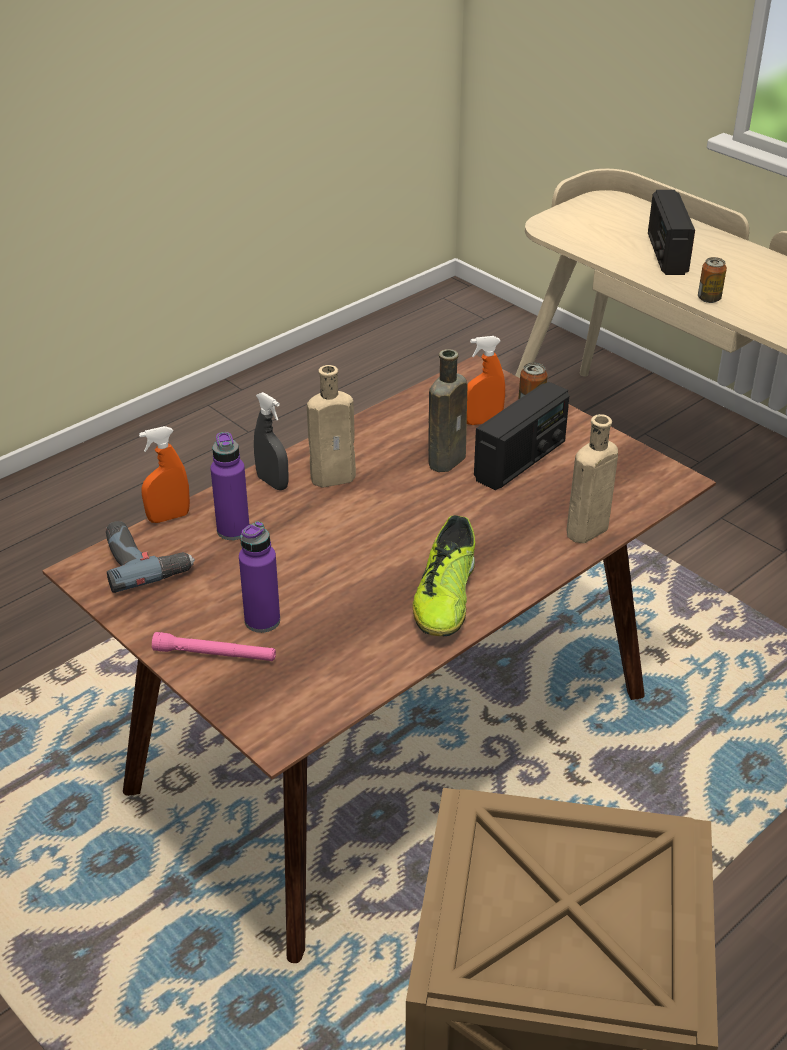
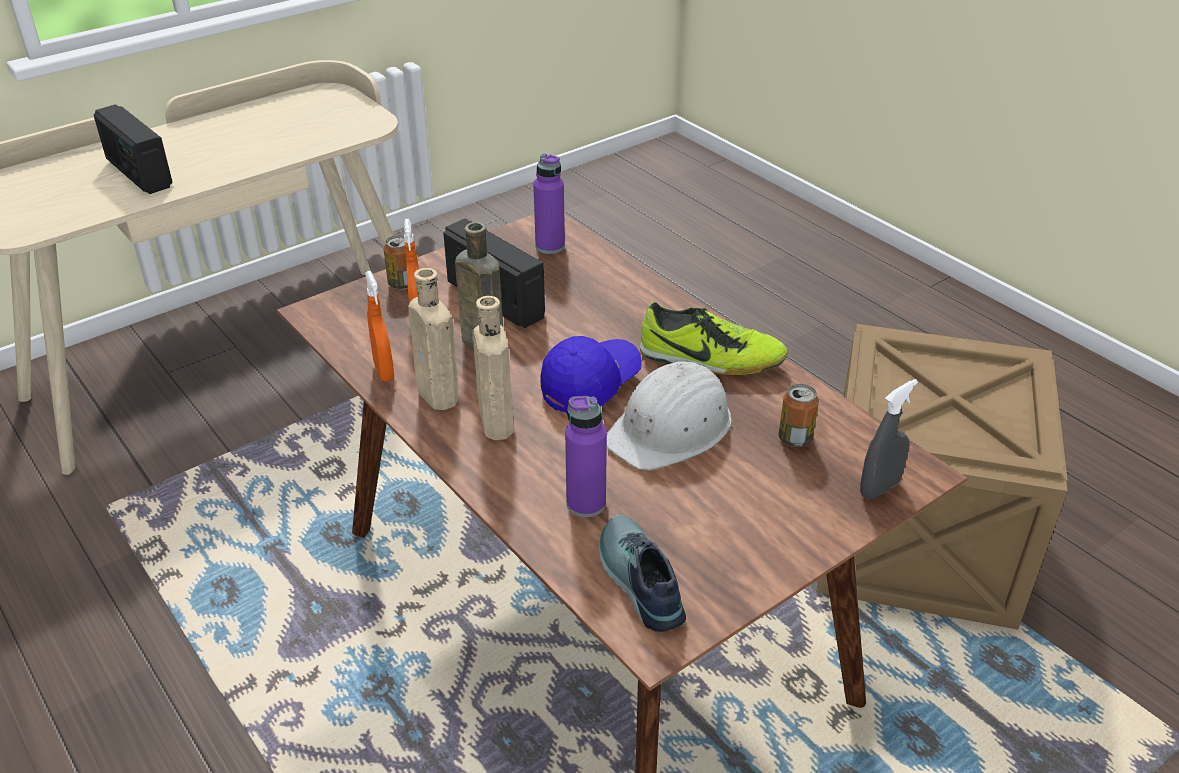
camera: 85 degrees left, 0 degrees up
power drill [106,521,195,593] -> shoe [598,515,686,632]
orange spray bottle [139,426,190,523] -> orange spray bottle moved to [365,271,394,381]
pink flashlight [152,632,276,661] -> none
purple bottle [239,522,280,633] -> purple bottle moved to [533,154,565,254]
grey spray bottle [254,392,289,490] -> grey spray bottle moved to [860,379,918,499]
beige bottle [567,414,618,543] -> beige bottle moved to [408,268,459,410]
radio [648,190,695,275] -> radio turned 45 degrees clockwise [94,104,173,194]
can [698,257,727,303] -> can moved to [778,384,819,447]
none -> blue cap [540,336,642,414]
none -> white hard hat [607,361,732,471]

